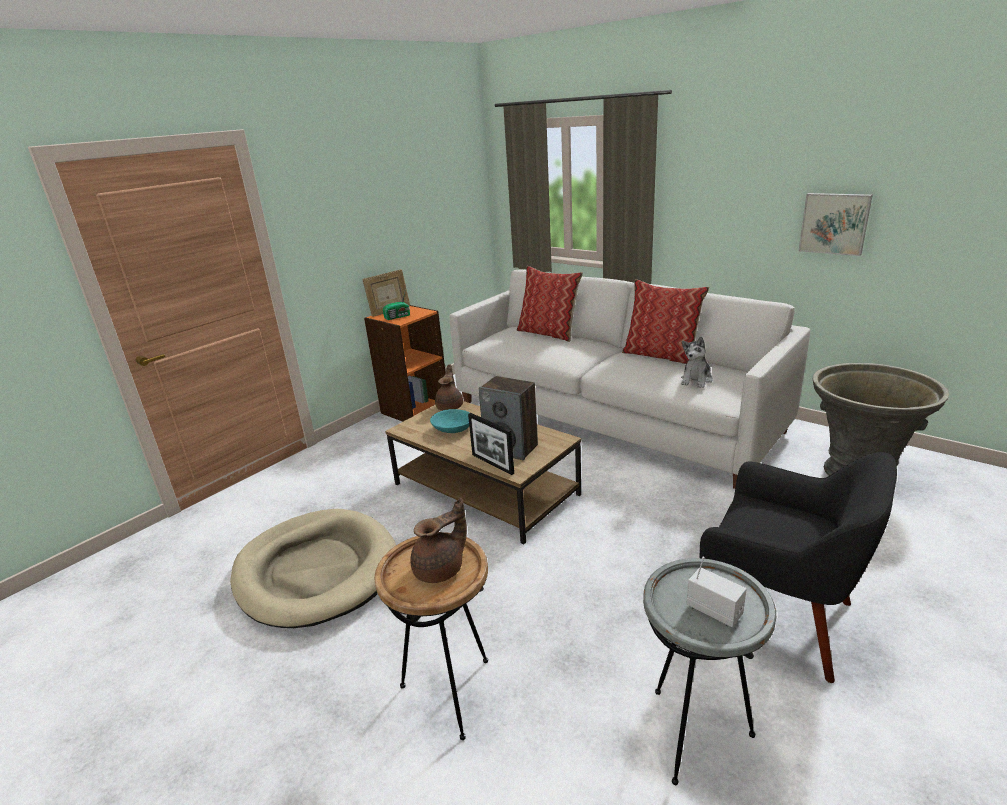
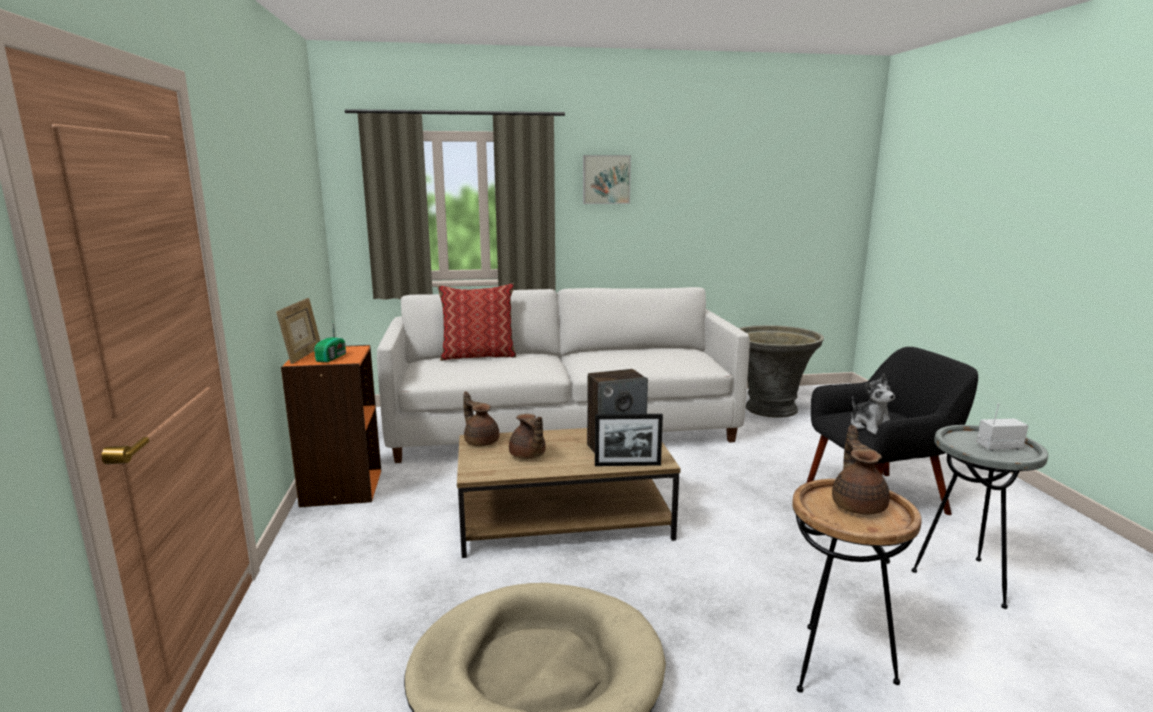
camera: 50 degrees left, 10 degrees down
turquoise bowl [430,409,470,433] -> brown teapot [509,414,546,459]
pillow [622,279,709,364] -> none
plush toy [681,336,713,388] -> plush toy moved to [851,374,895,435]
picture [799,193,873,256] -> picture moved to [583,155,631,204]

